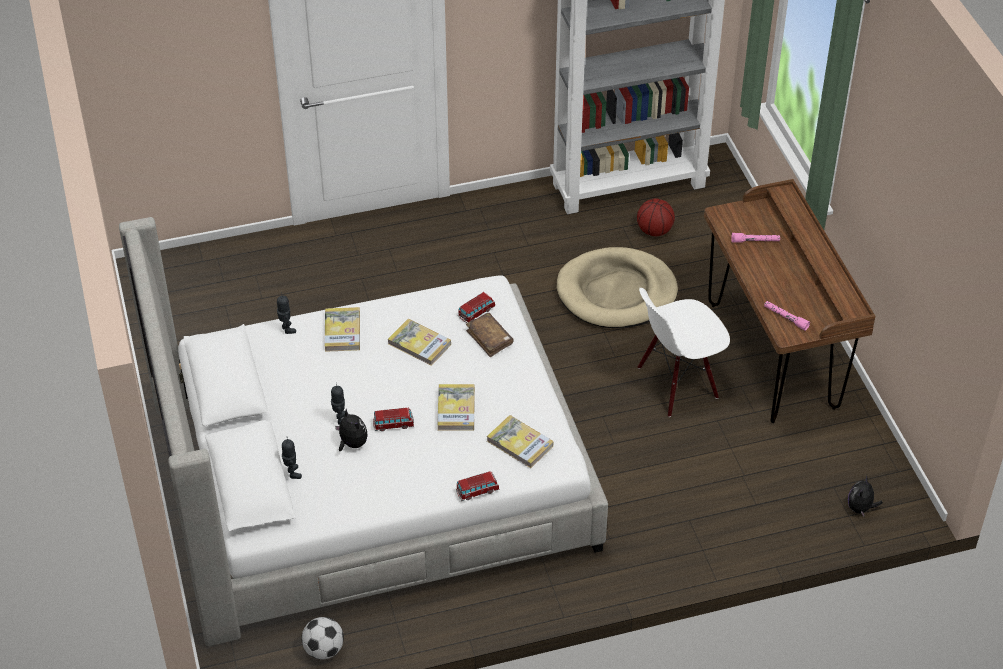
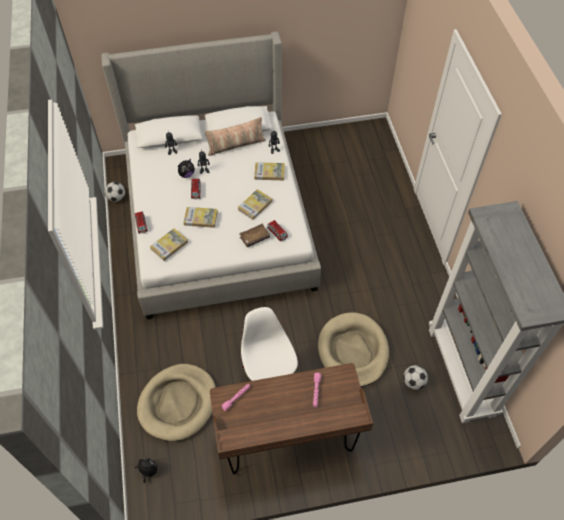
camera: 95 degrees right, 10 degrees up
basketball [637,199,675,236] -> football [403,365,428,390]
none -> beige dog bed [137,364,216,441]
none -> pillow [205,117,266,156]

